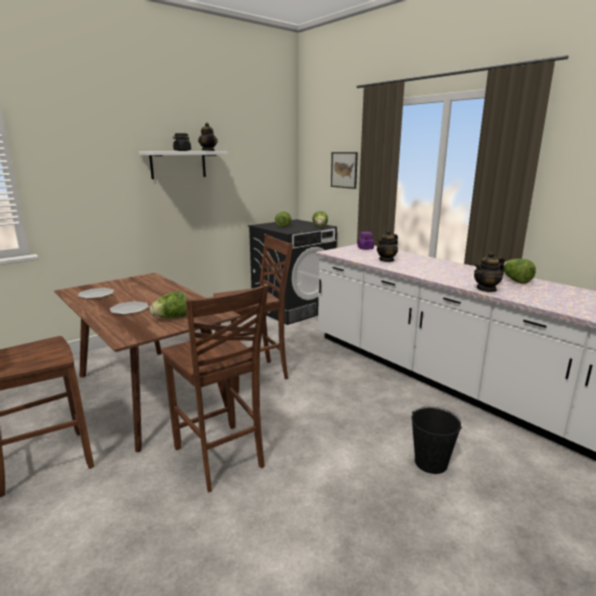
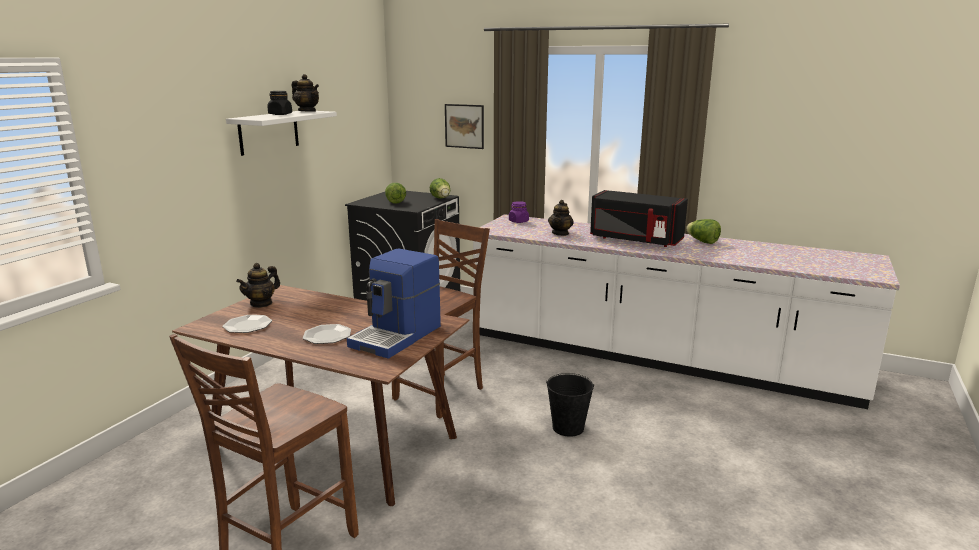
camera: 25 degrees left, 0 degrees up
lettuce [150,291,187,318] -> coffee machine [347,248,441,359]
brown chair [161,284,269,492] -> none
black bucket [412,407,462,474] -> black bucket moved to [546,373,594,437]
teapot [474,252,505,292] -> teapot moved to [236,263,280,308]
none -> black microwave [590,190,688,247]

